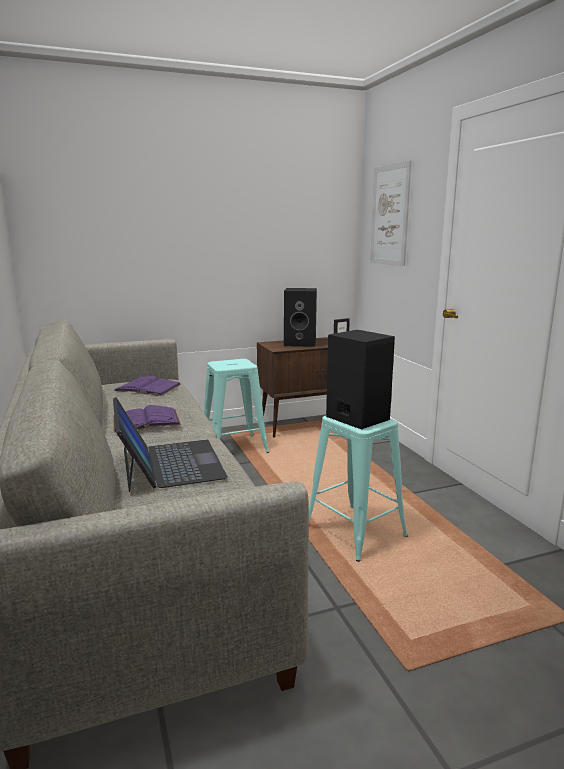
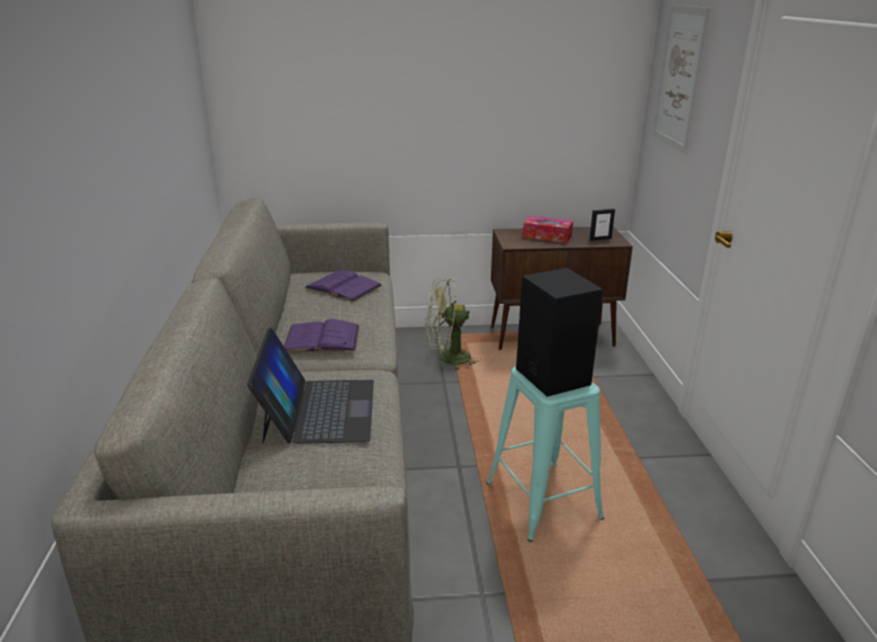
camera: 15 degrees right, 10 degrees up
turquoise stool [204,359,269,453] -> green fan [425,278,480,371]
black speaker [284,288,317,347] -> tissue box [523,216,573,243]

